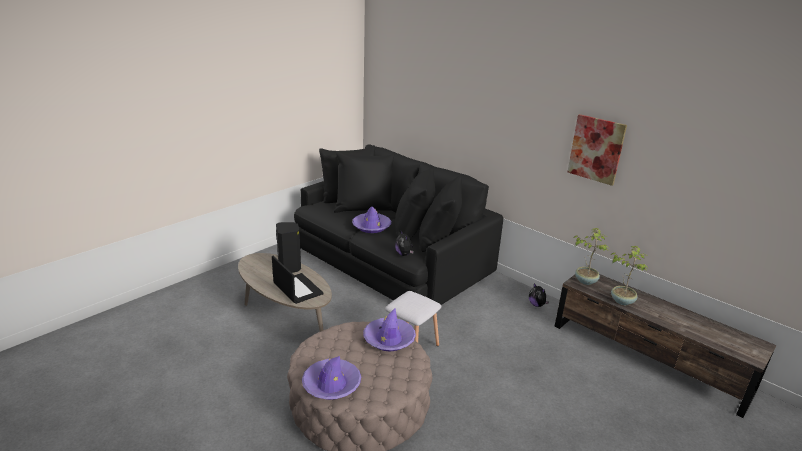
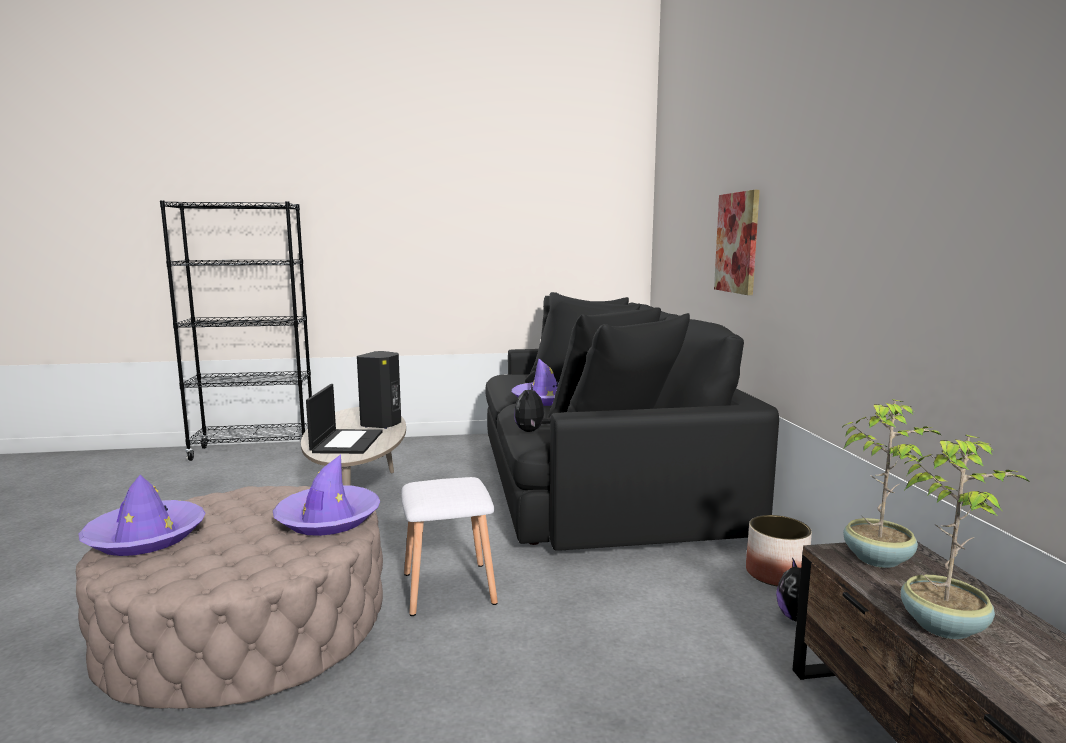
camera: 40 degrees right, 15 degrees down
picture [568,114,627,186] -> picture moved to [714,190,760,295]
none -> black bookcase [160,200,312,461]
none -> planter [746,515,812,587]

